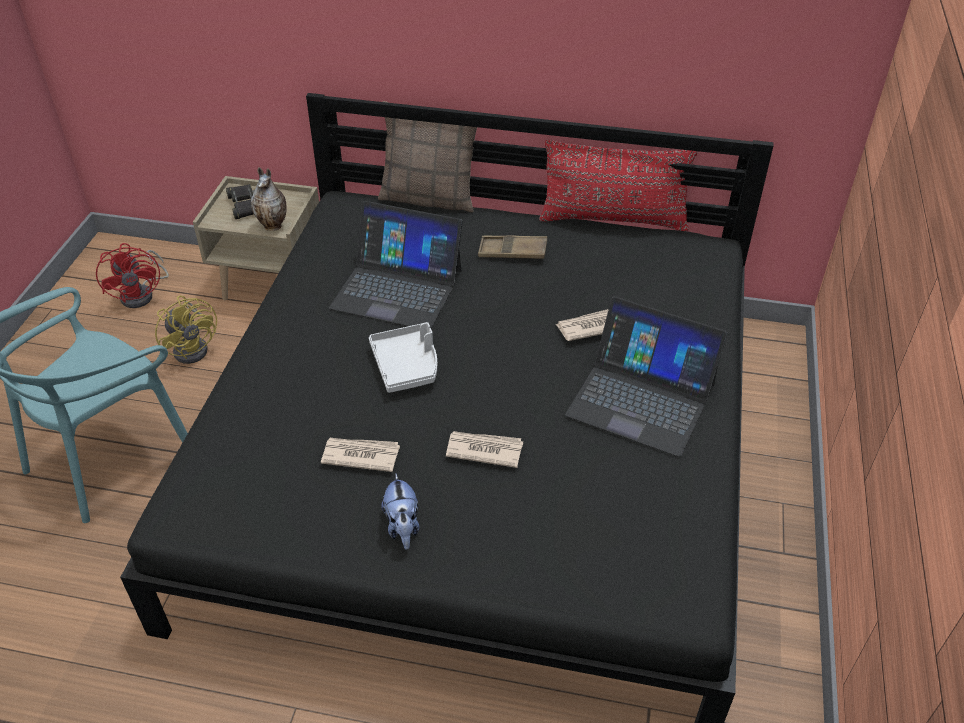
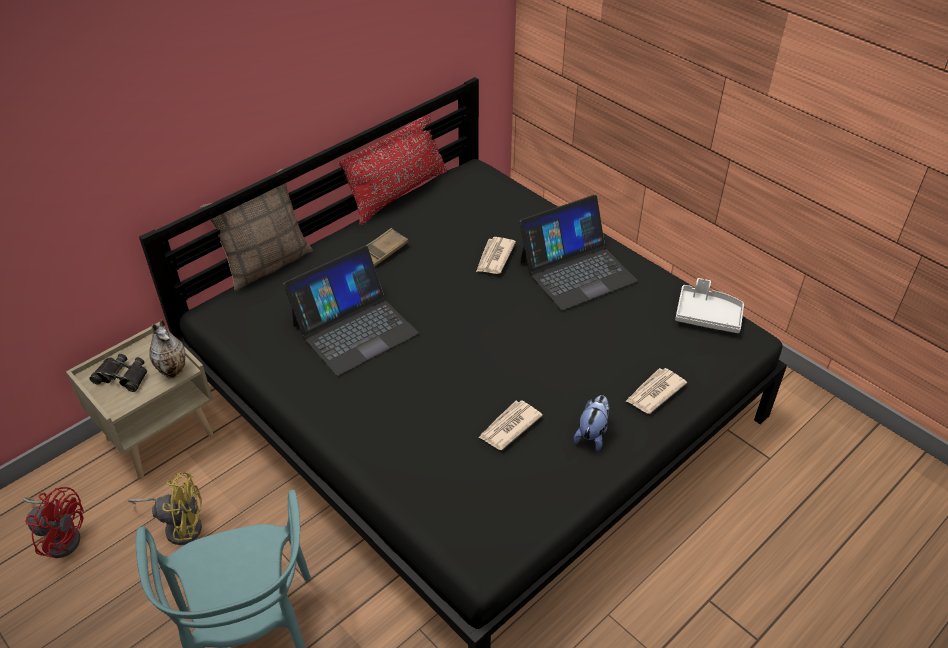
camera: 55 degrees left, 0 degrees up
grey tray [369,322,437,393] -> grey tray moved to [675,278,744,333]
plush toy [381,473,419,550] -> plush toy turned 90 degrees counterclockwise [574,395,610,451]
newspaper [446,431,523,468] -> newspaper moved to [625,368,687,414]

